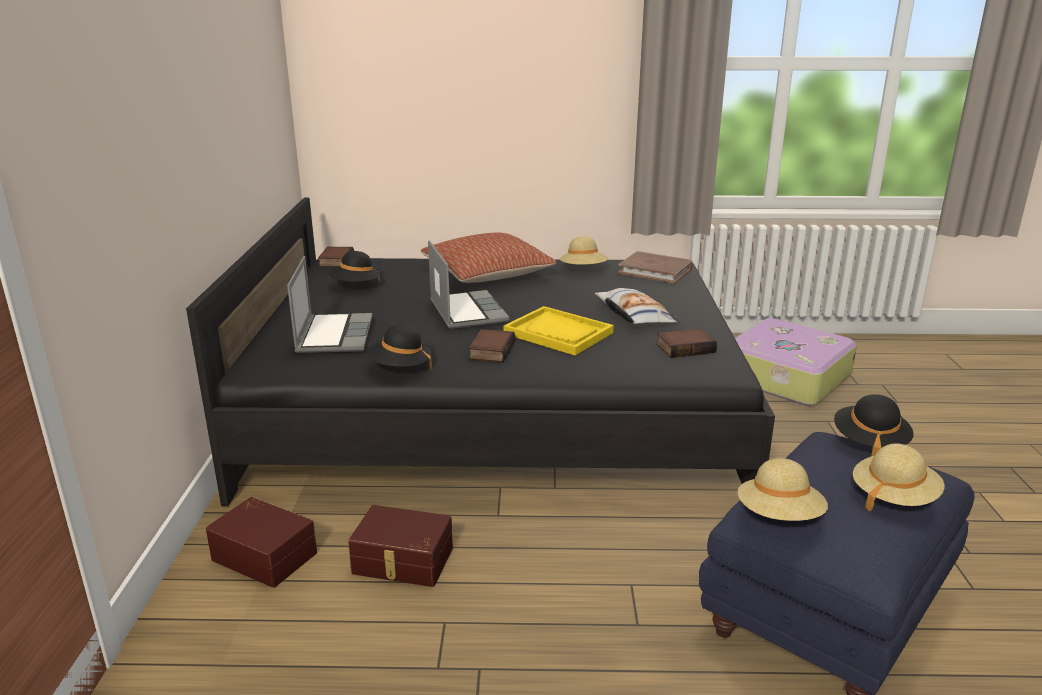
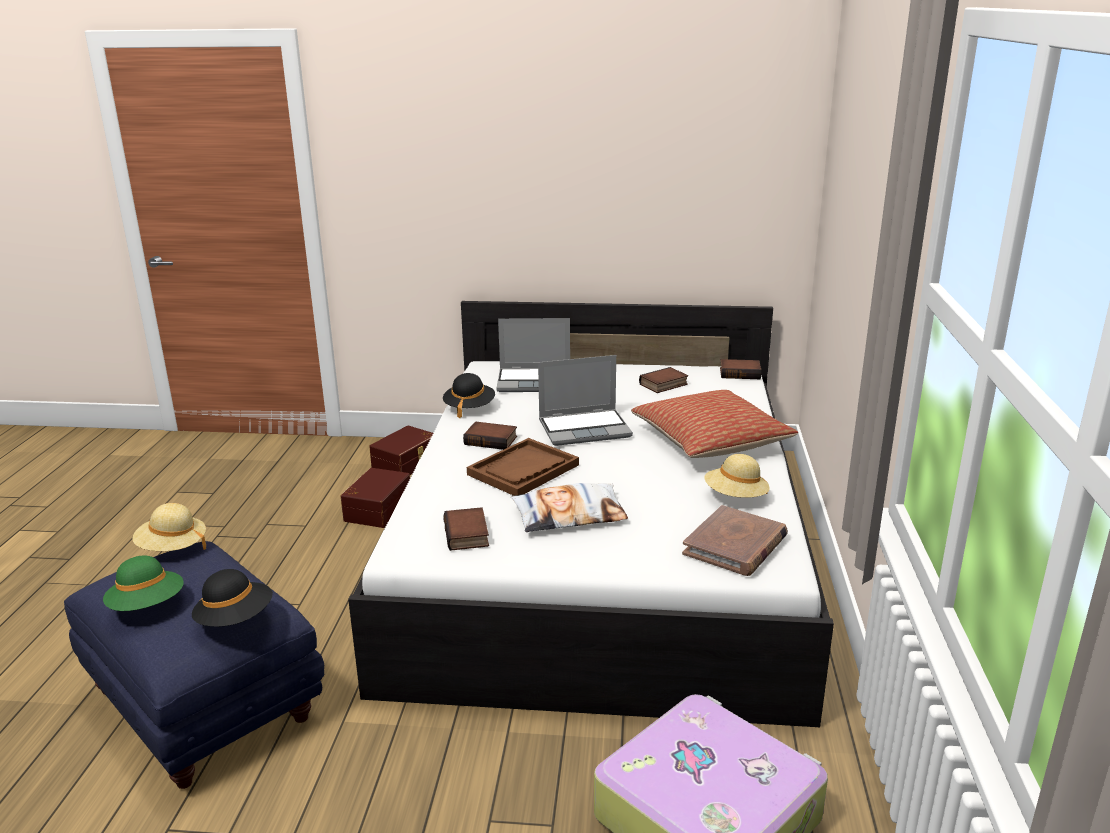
camera: 95 degrees right, 0 degrees up
black bed [186,198,775,506] -> white bed [348,301,834,727]
black hat [328,251,381,282] -> book [639,367,688,393]
yellow tray [504,306,614,355] -> brown tray [467,438,579,496]
beige hat [853,443,944,512] -> green hat [103,555,184,611]

